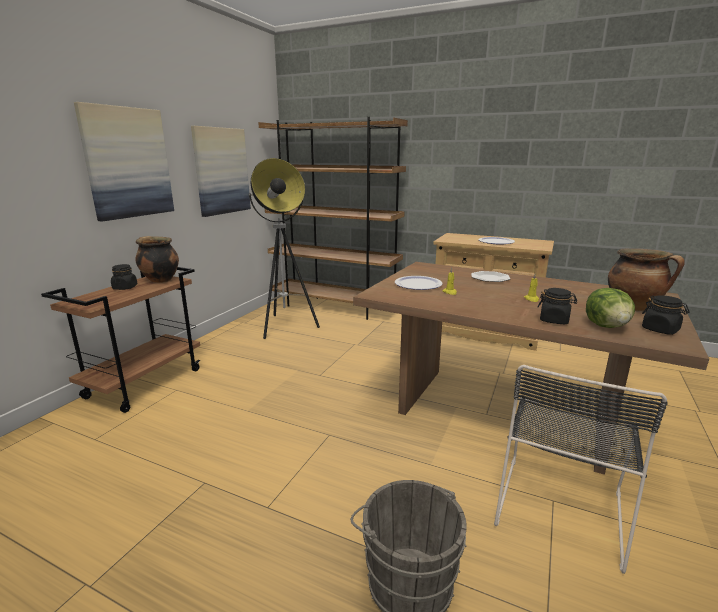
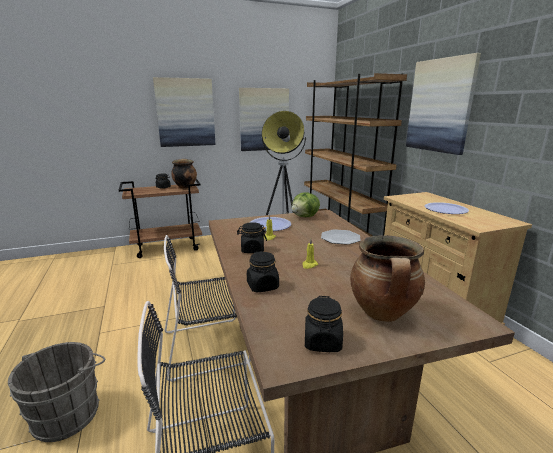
camera: 45 degrees right, 0 degrees up
lettuce [586,288,635,328] -> lettuce moved to [292,192,320,217]
none -> black chair [164,235,251,382]
none -> black jar [237,222,267,253]
none -> picture [406,53,481,155]

